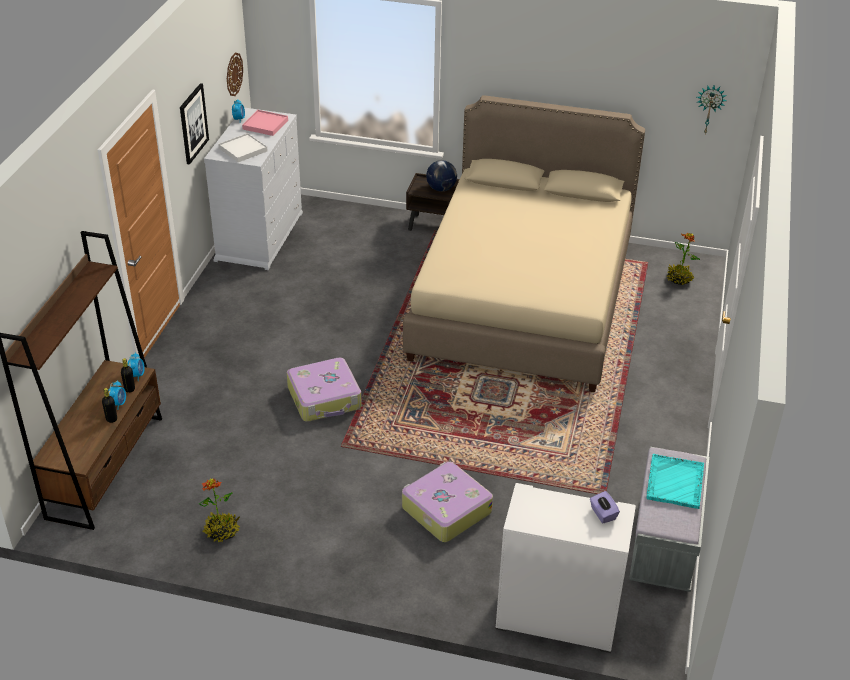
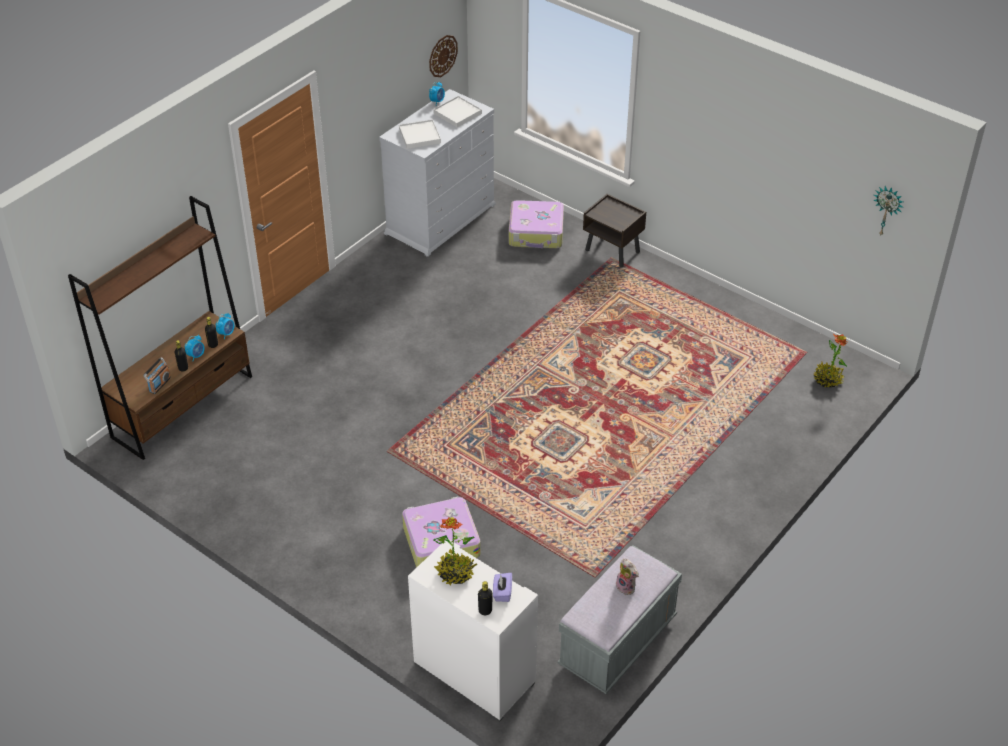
camera: 25 degrees right, 5 degrees up
picture [180,83,209,165] -> none
potted plant [199,478,240,542] -> potted plant moved to [433,517,477,585]
pink tray [242,110,288,136] -> white tray [433,96,482,127]
suitcase [287,358,362,422] -> suitcase moved to [509,200,564,248]
beige bed [403,95,645,392] -> none
globe [426,160,457,191] -> none
turquoise tray [646,454,704,509] -> plush toy [616,559,639,595]
none -> radio [143,357,171,394]
none -> black bottle [478,581,492,615]

